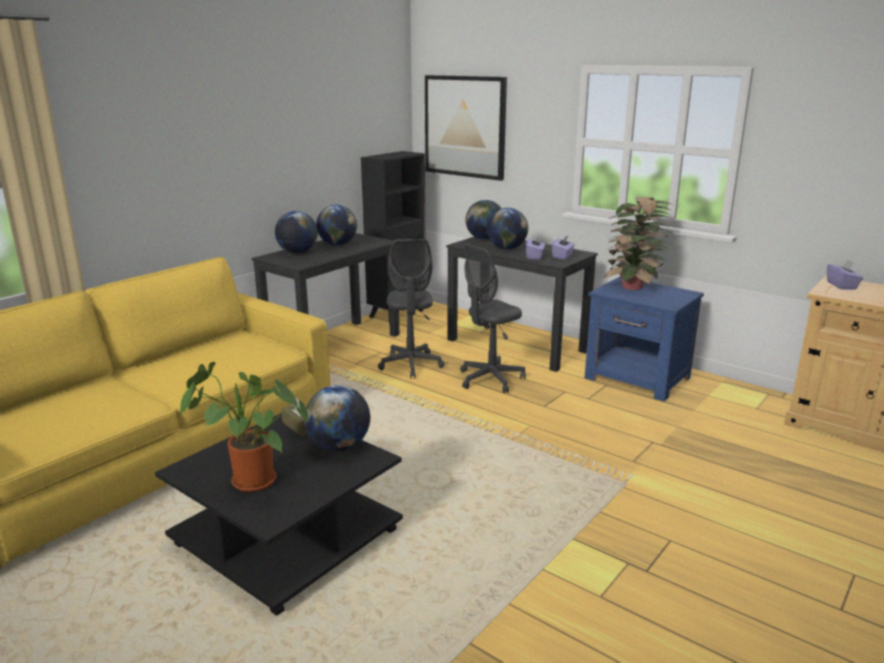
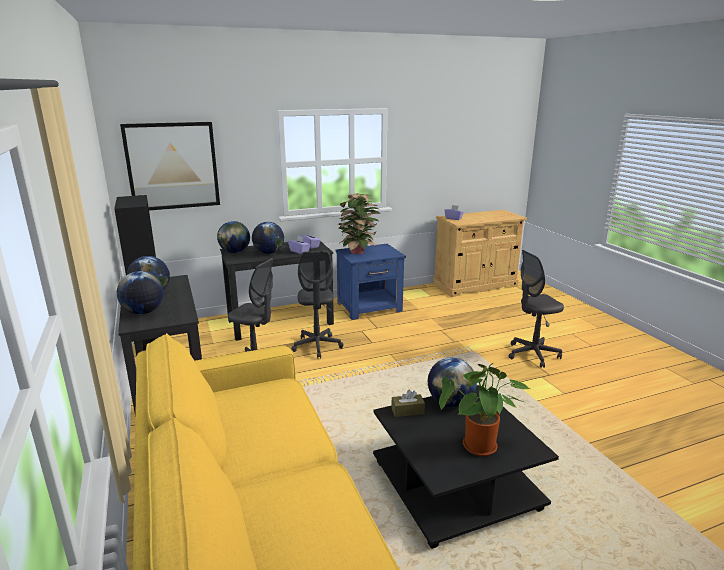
camera: 60 degrees left, 0 degrees up
none -> grey office chair [509,250,564,368]

